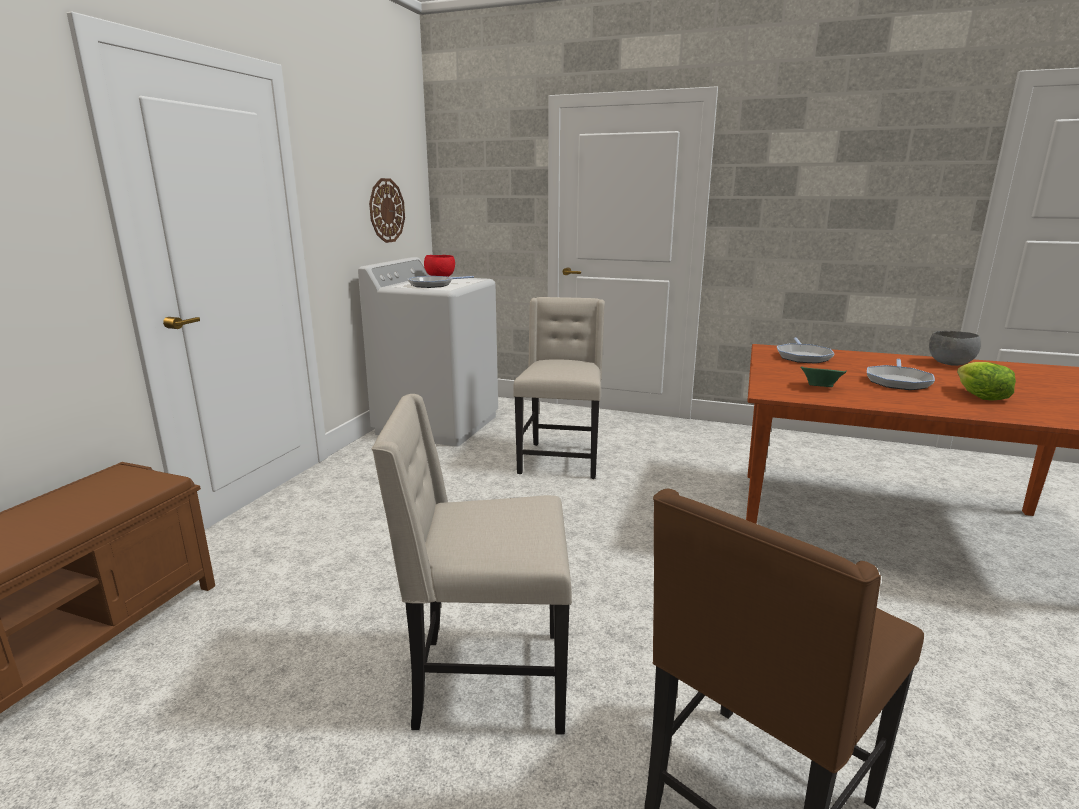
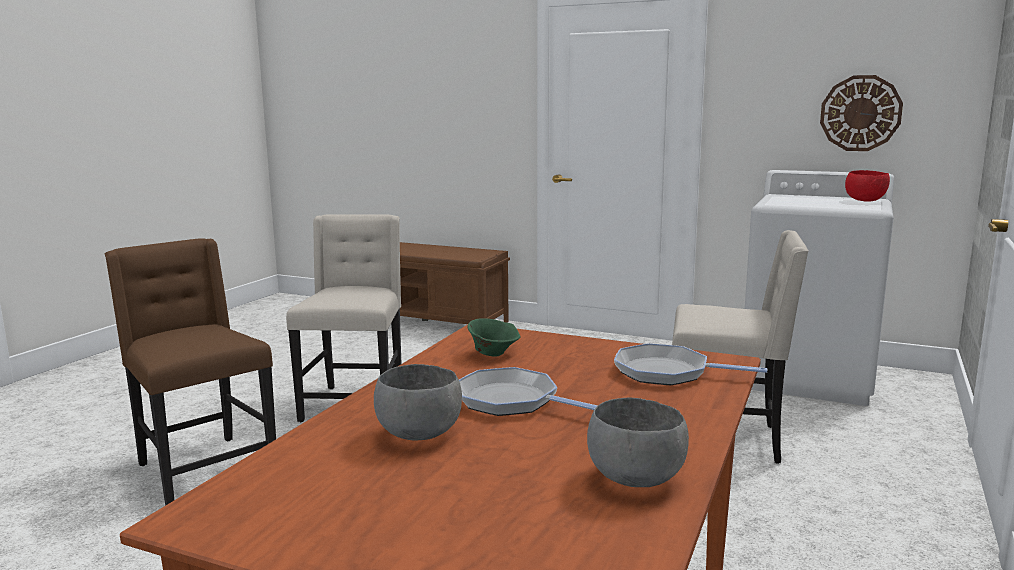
camera: 95 degrees right, 5 degrees down
frying pan [408,276,474,288] -> none
lettuce [957,362,1016,401] -> grey bowl [374,364,462,441]

